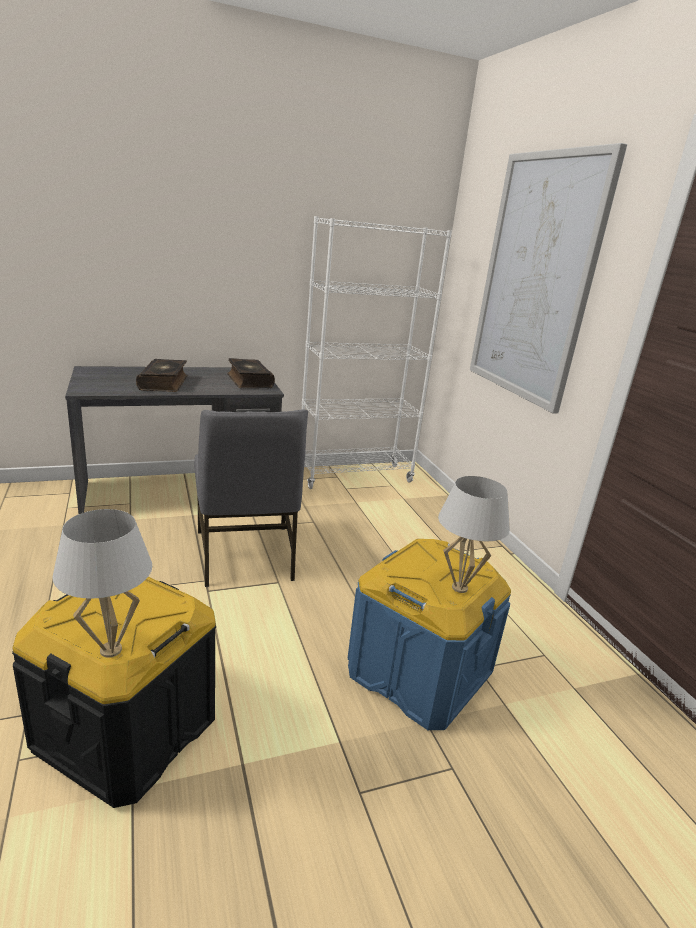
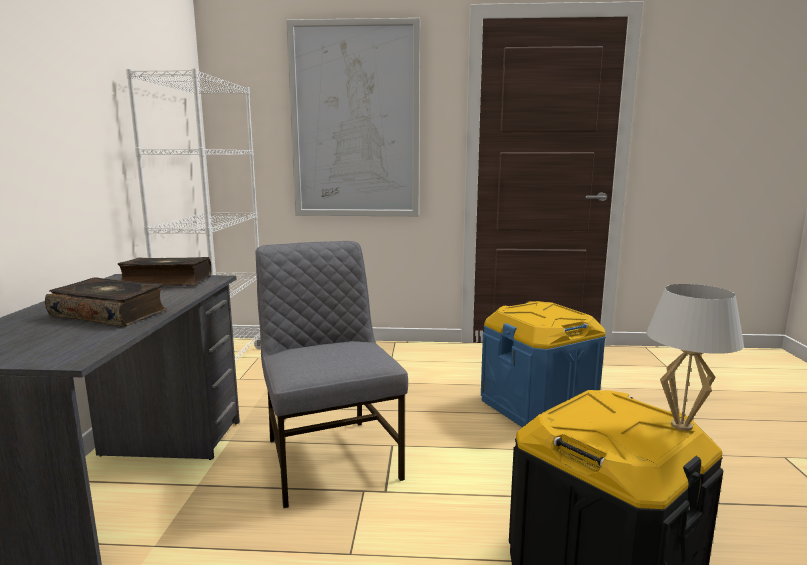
camera: 65 degrees left, 10 degrees down
grey chair [194,409,308,587] -> grey chair turned 120 degrees counterclockwise [256,241,408,508]
white table lamp [438,476,510,593] -> none

